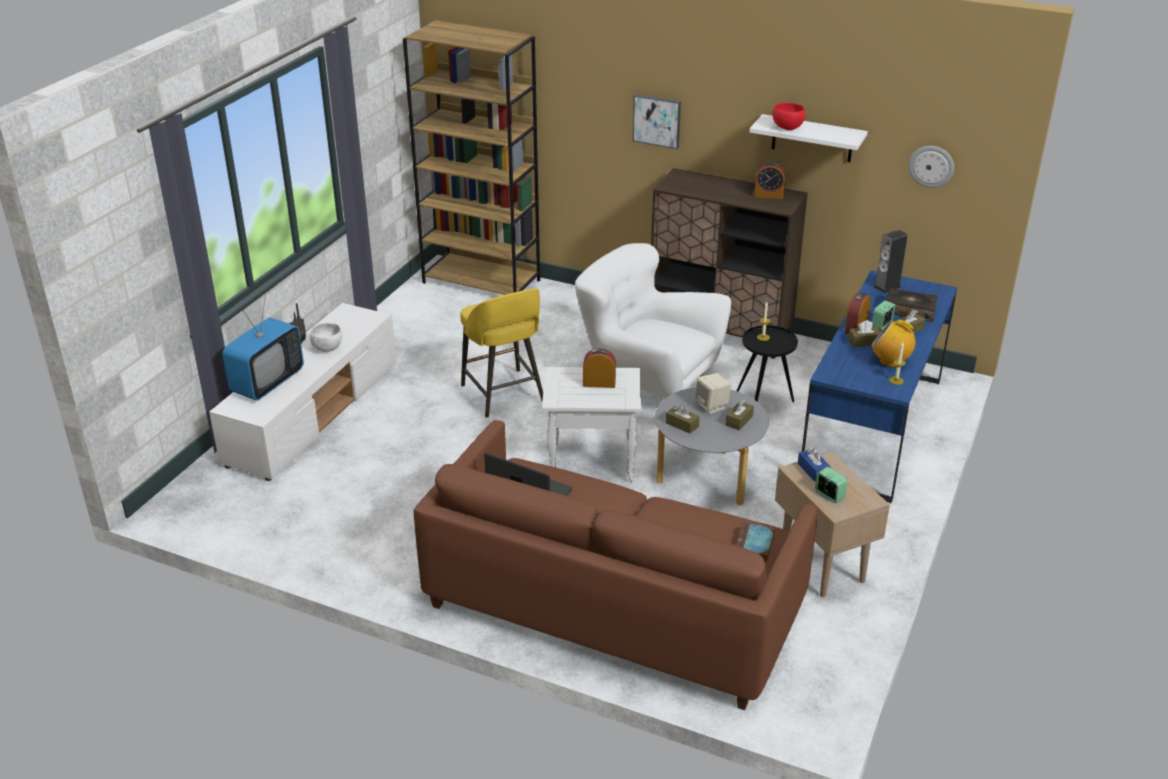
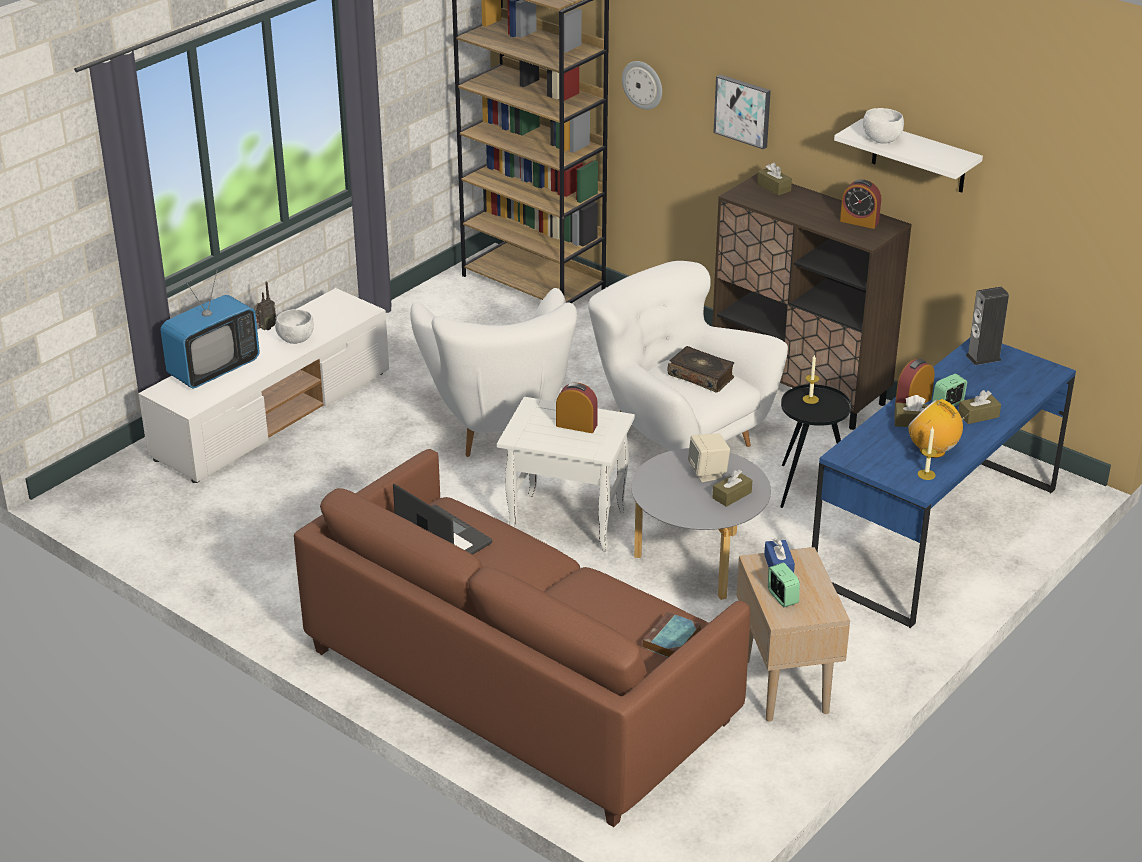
camera: 15 degrees right, 0 degrees up
yellow stool [461,288,543,418] -> white armchair [410,288,577,457]
brown tissue box [666,404,700,434] -> brown tissue box moved to [757,162,792,196]
red bowl [772,103,805,130] -> white bowl [863,108,904,144]
book [886,288,938,322] -> book moved to [668,346,734,393]
wall clock [908,146,954,188] -> wall clock moved to [622,61,662,110]

